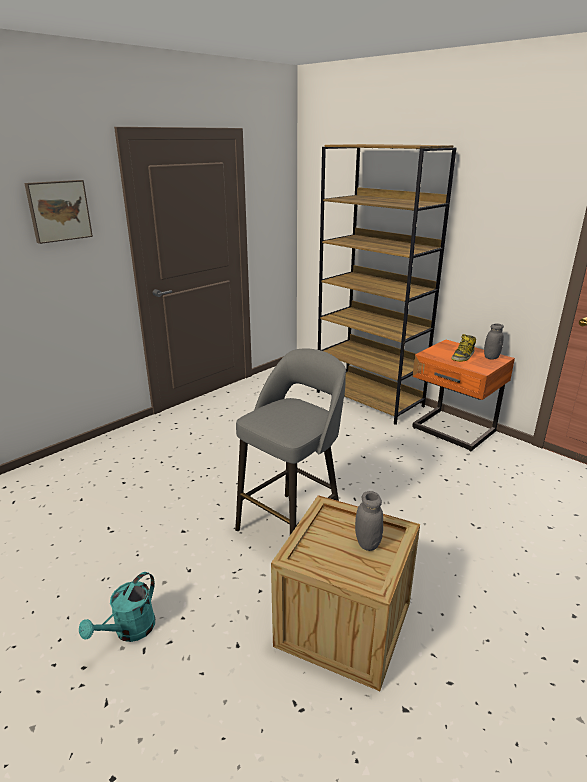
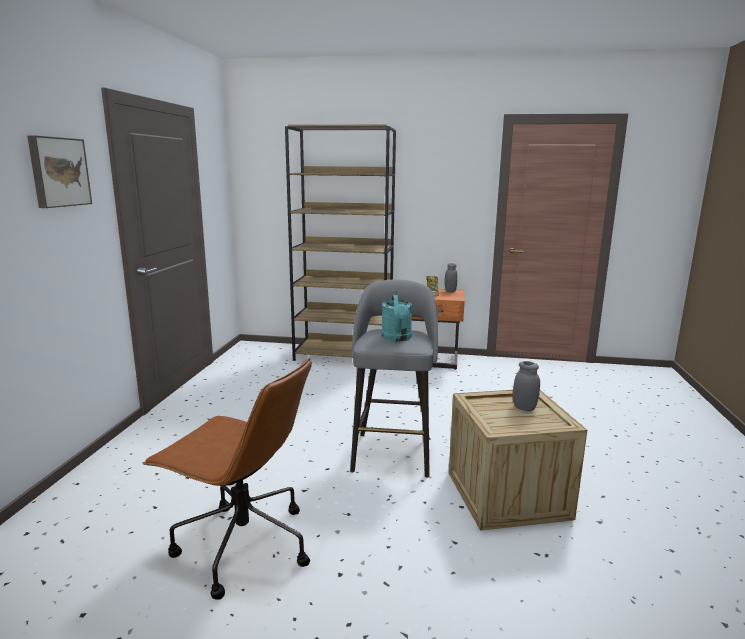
camera: 35 degrees left, 10 degrees down
turquoise watering can [79,572,155,642] -> turquoise watering can moved to [381,292,412,341]
none -> brown office chair [143,358,312,600]

